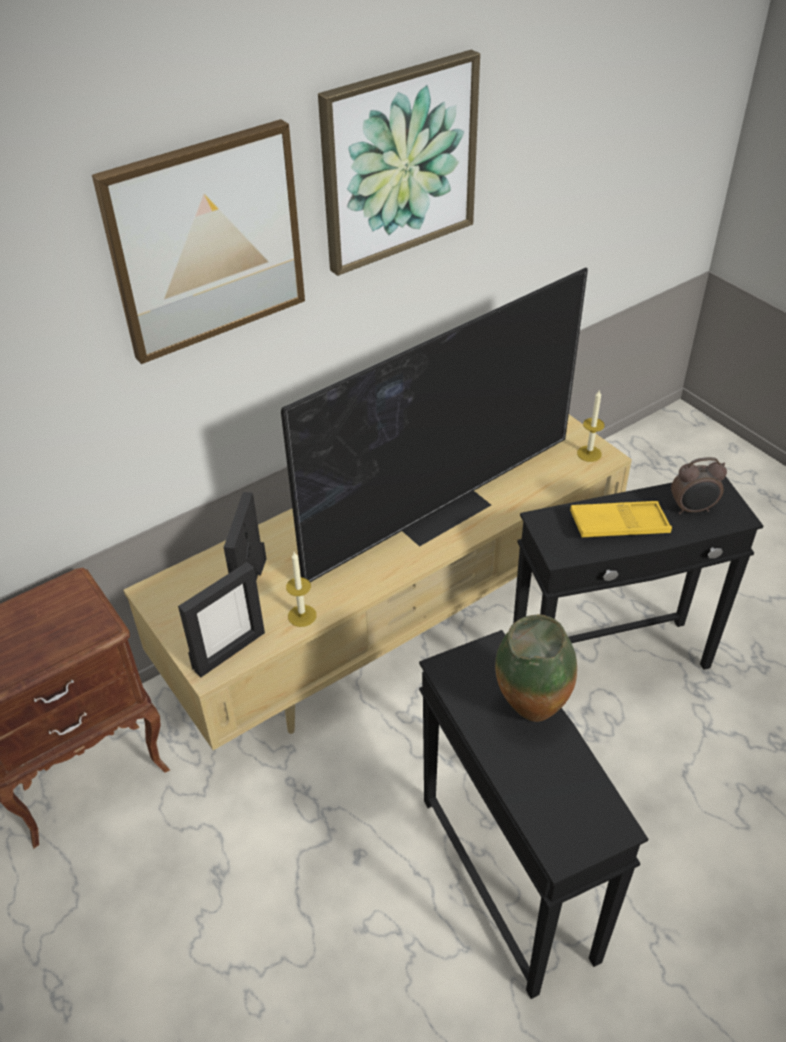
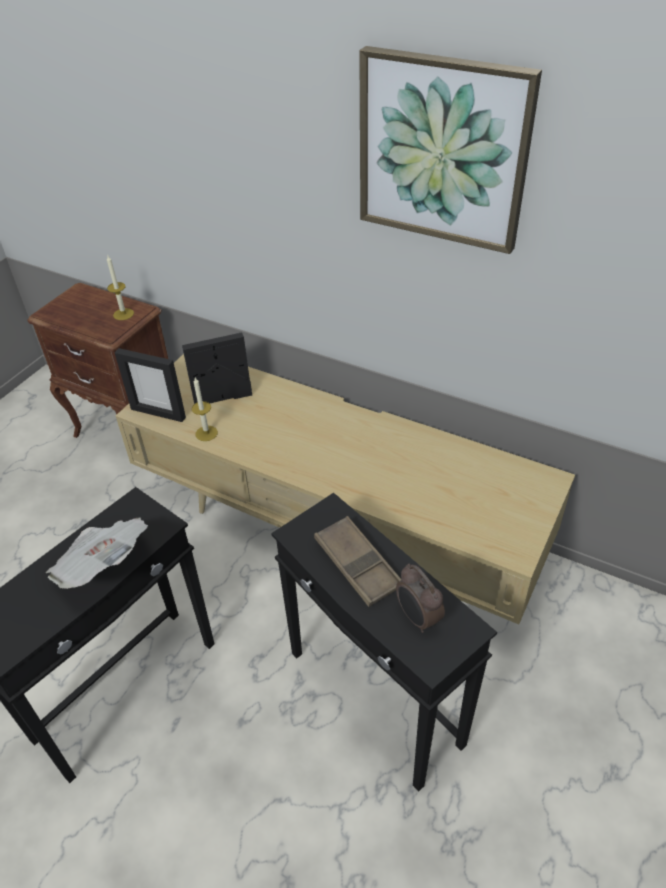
camera: 65 degrees right, 0 degrees up
picture [92,119,305,364] -> none
television [281,267,588,582] -> none
vase [495,614,577,722] -> newspaper [46,518,148,589]
yellow tray [570,501,672,537] -> brown tray [314,516,401,607]
candle [577,391,605,462] -> candle moved to [107,254,134,320]

